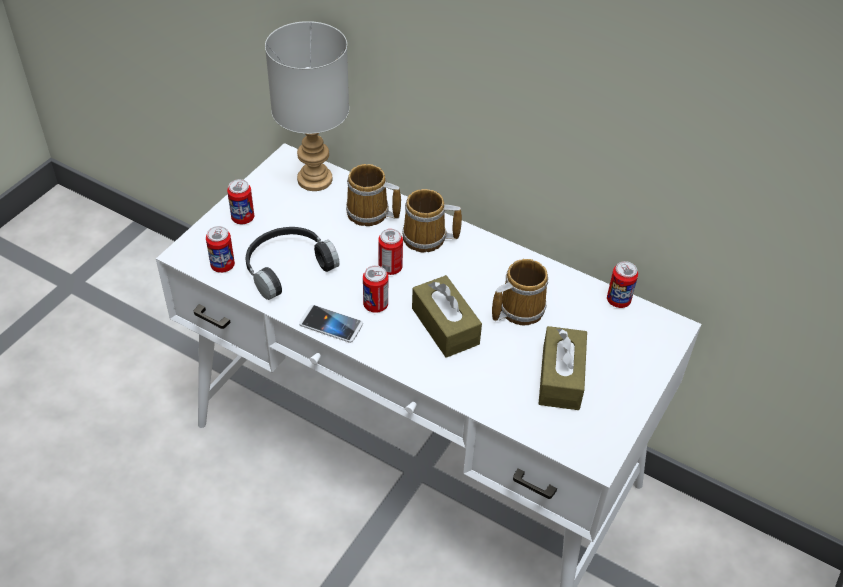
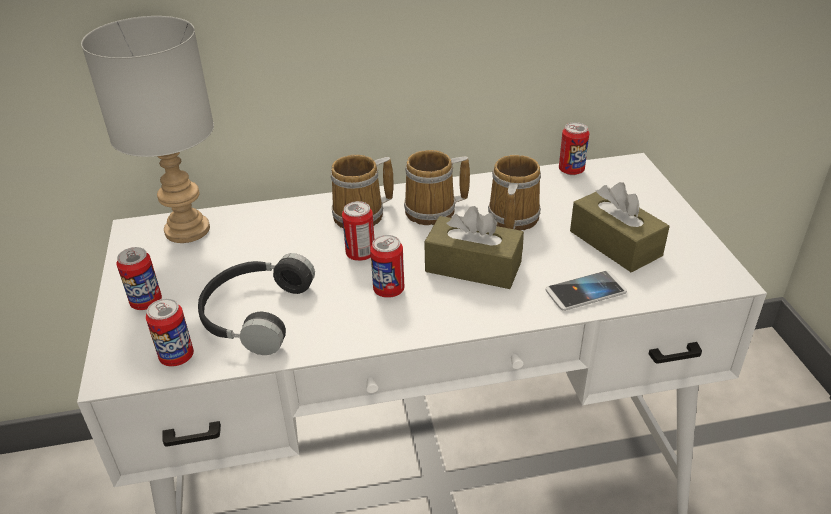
camera: 40 degrees left, 10 degrees down
phone [299,305,363,343] -> phone moved to [546,270,627,311]
mug [346,164,401,226] -> mug moved to [404,150,470,225]

